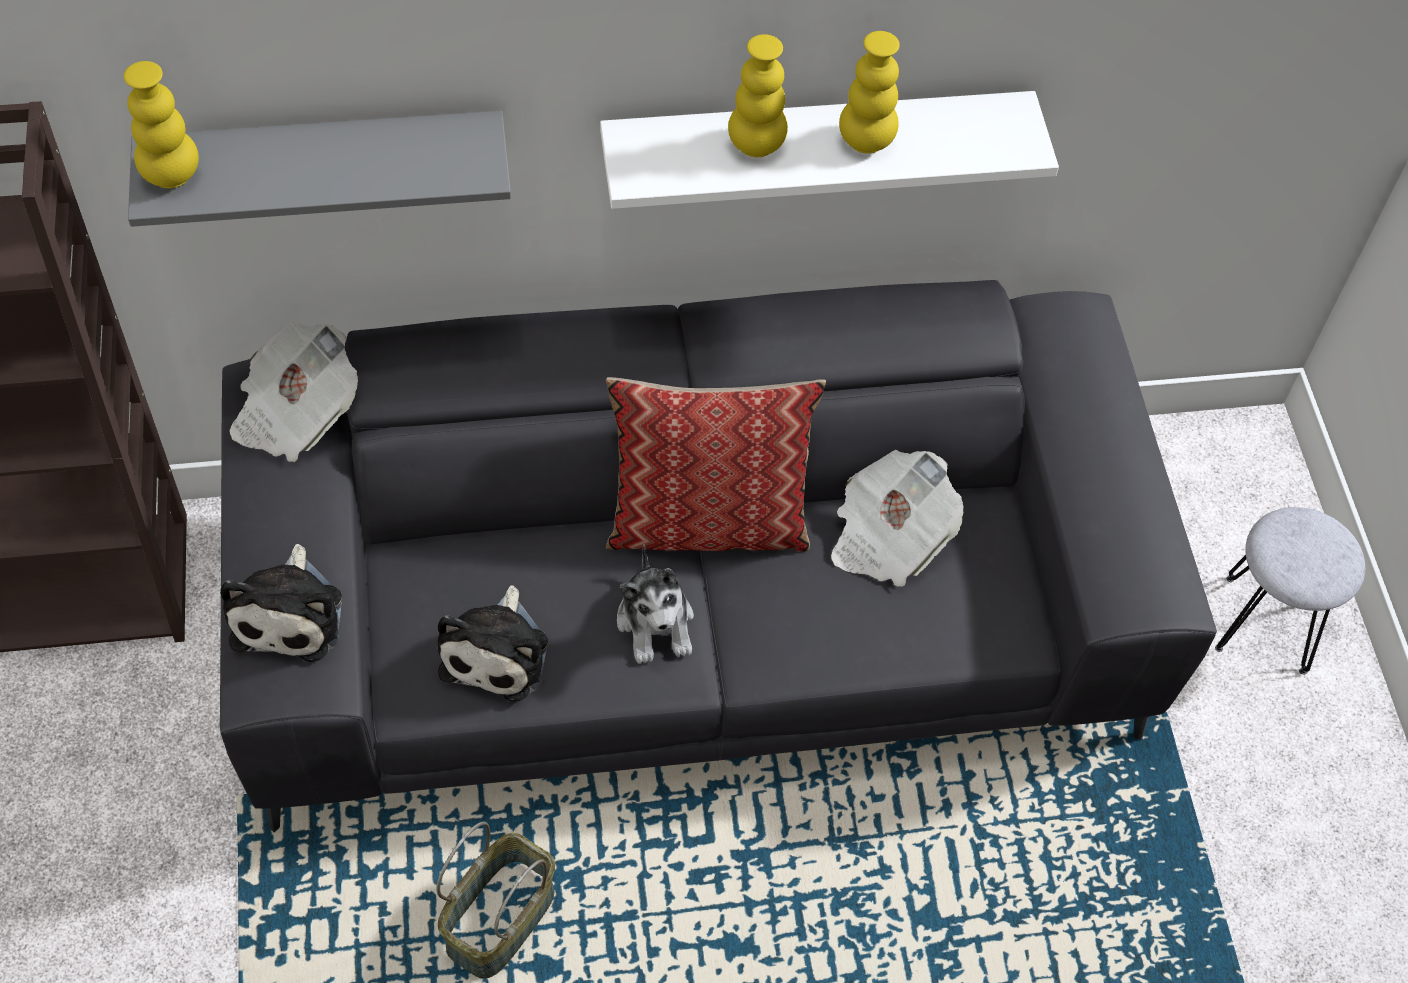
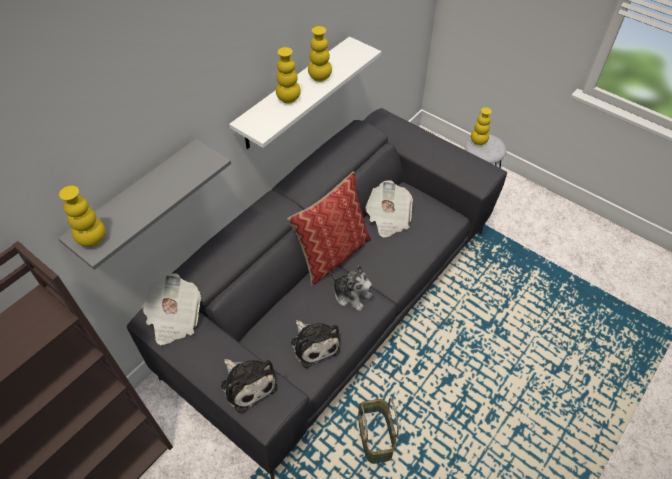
camera: 40 degrees left, 5 degrees down
none -> yellow vase [471,107,492,146]

